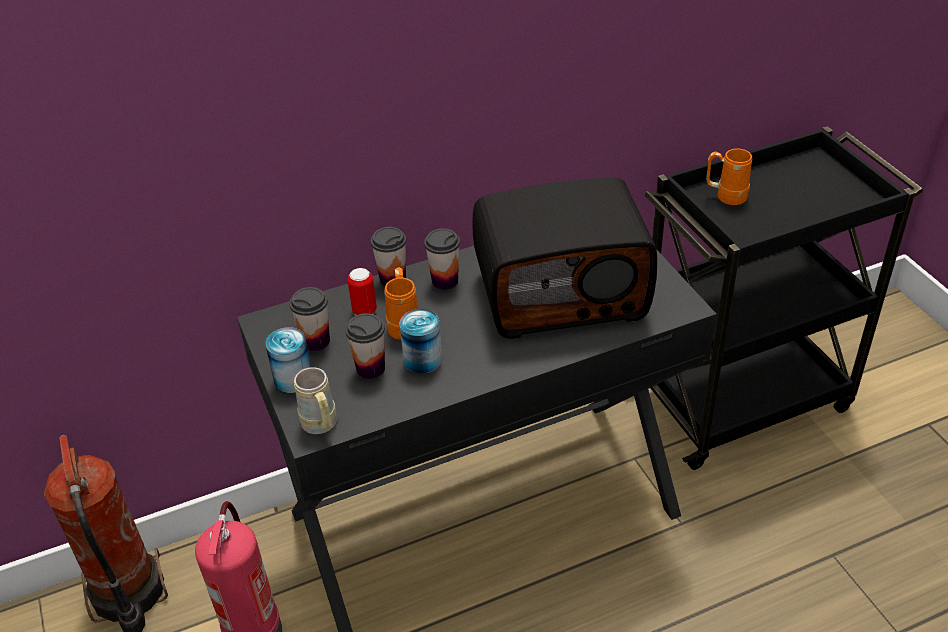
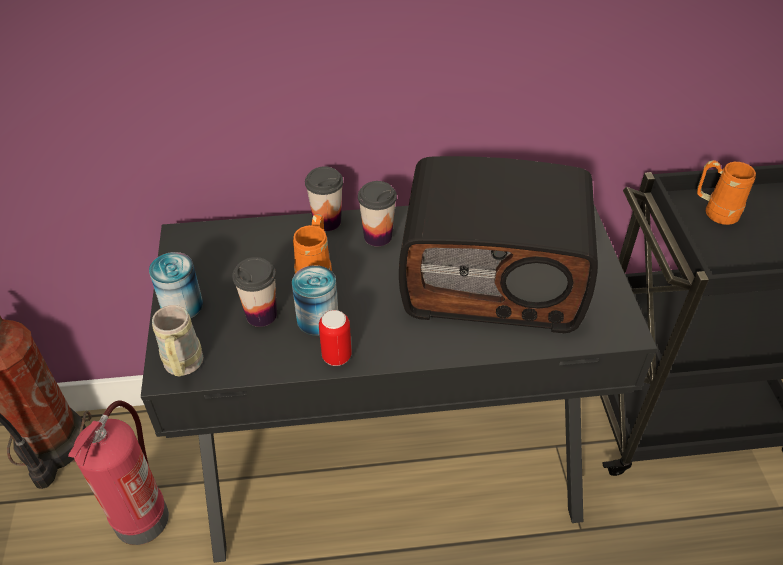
camera: 15 degrees right, 5 degrees up
cup [289,287,330,351] -> none
can [347,268,377,315] -> can moved to [319,310,352,366]

